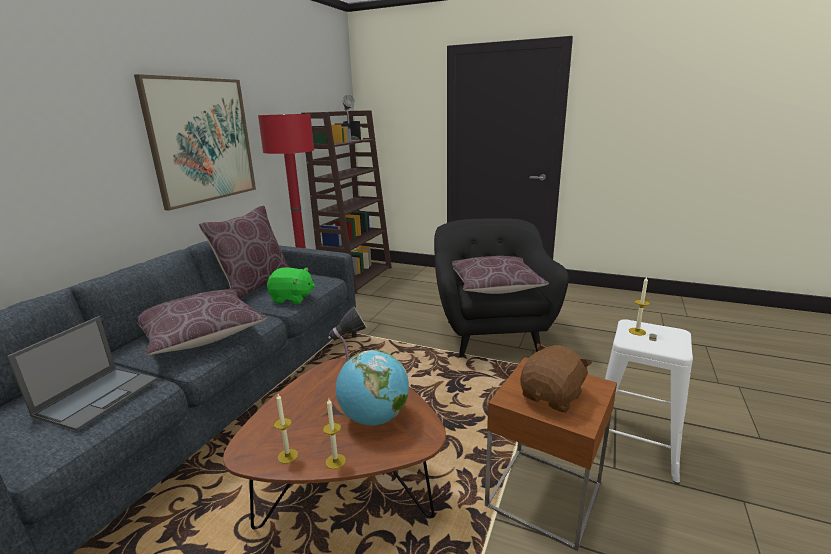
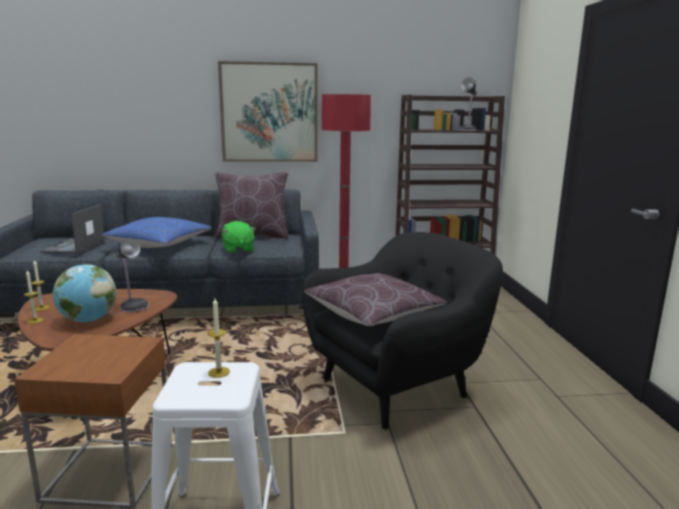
camera: 60 degrees right, 5 degrees down
laptop [7,316,157,431] -> laptop turned 105 degrees clockwise [40,205,105,254]
brown pillow [136,289,268,355] -> blue pillow [102,217,211,248]
brown plush toy [520,343,592,413] -> none

